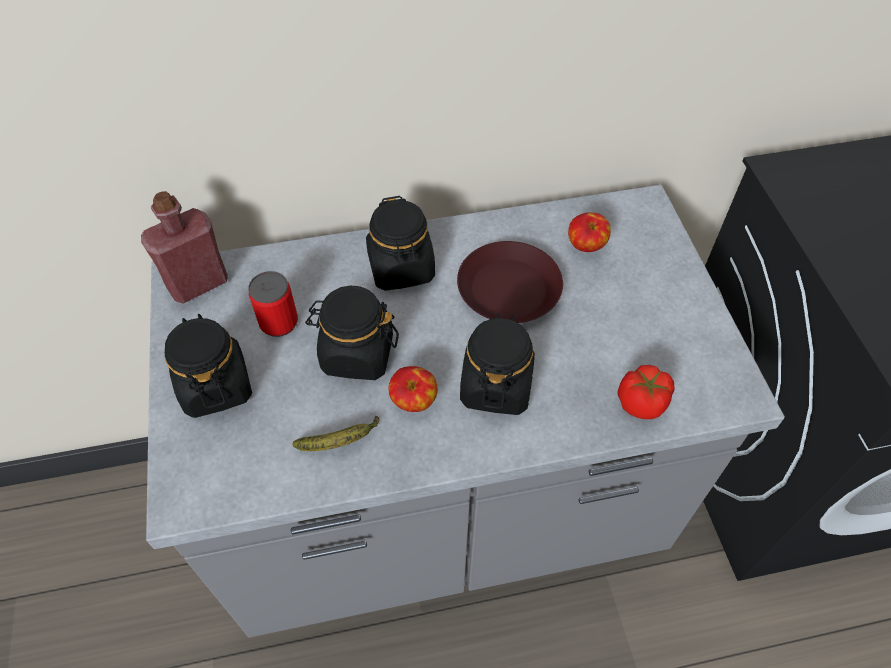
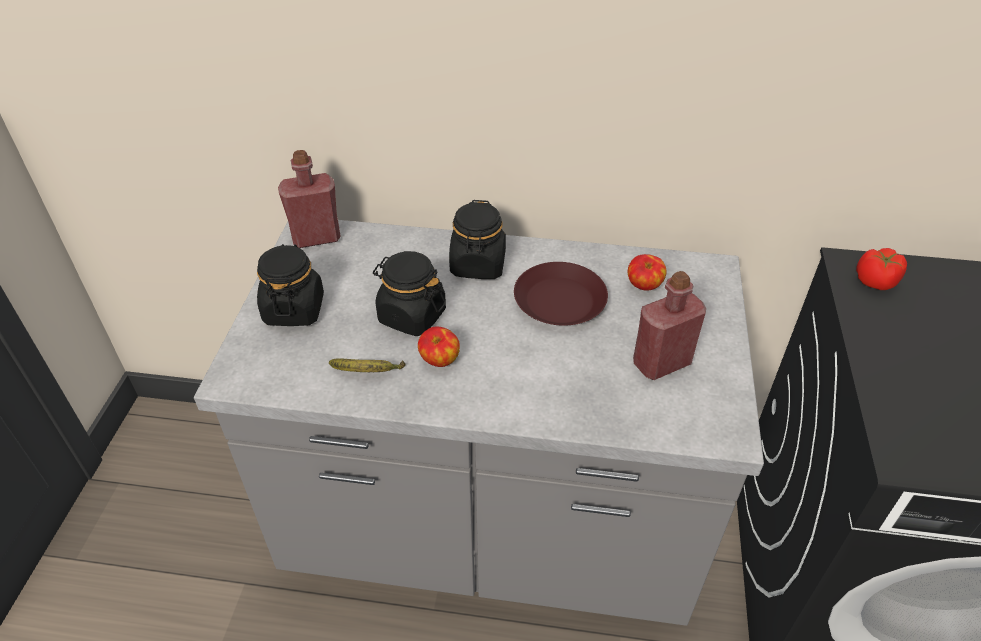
camera: 20 degrees right, 10 degrees down
can [248,271,298,337] -> none
black jar [460,313,535,415] -> none
tomato [617,365,675,419] -> tomato moved to [856,248,907,290]
none -> red bottle [633,271,706,380]

